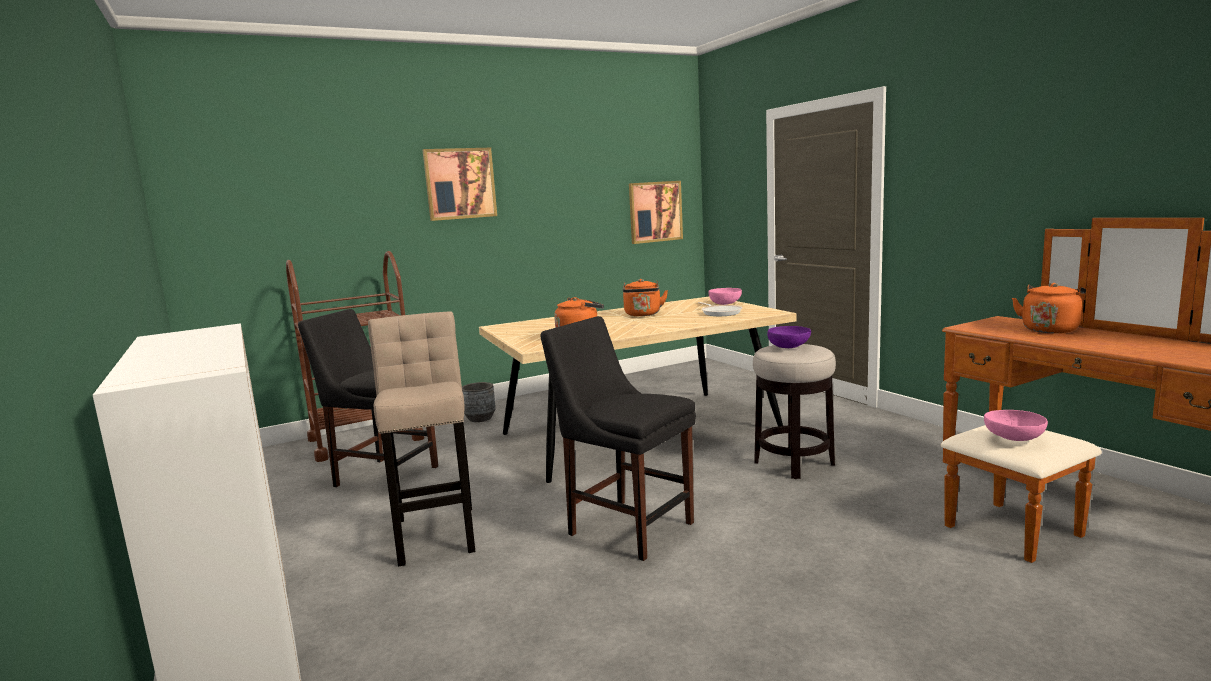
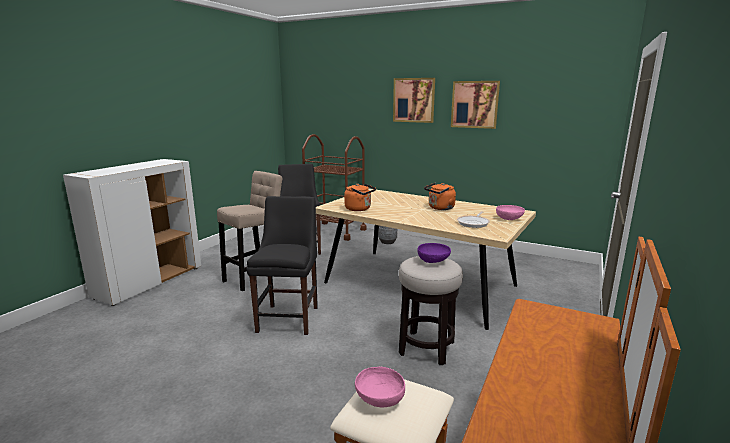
camera: 55 degrees right, 5 degrees up
picture [629,181,683,244] -> picture moved to [451,81,500,129]
orange kettle [1012,283,1086,333] -> none

